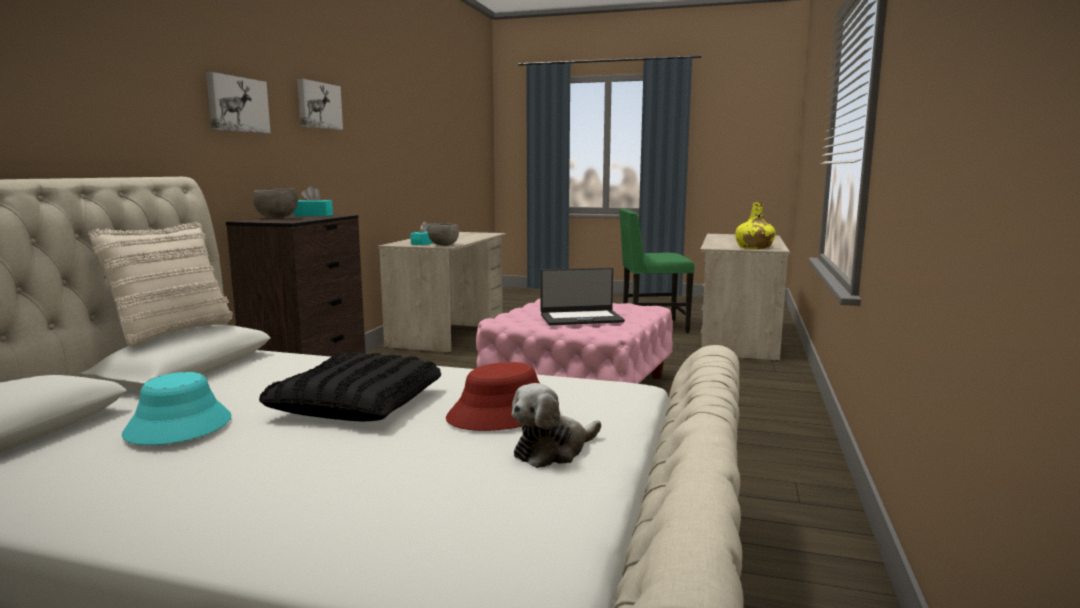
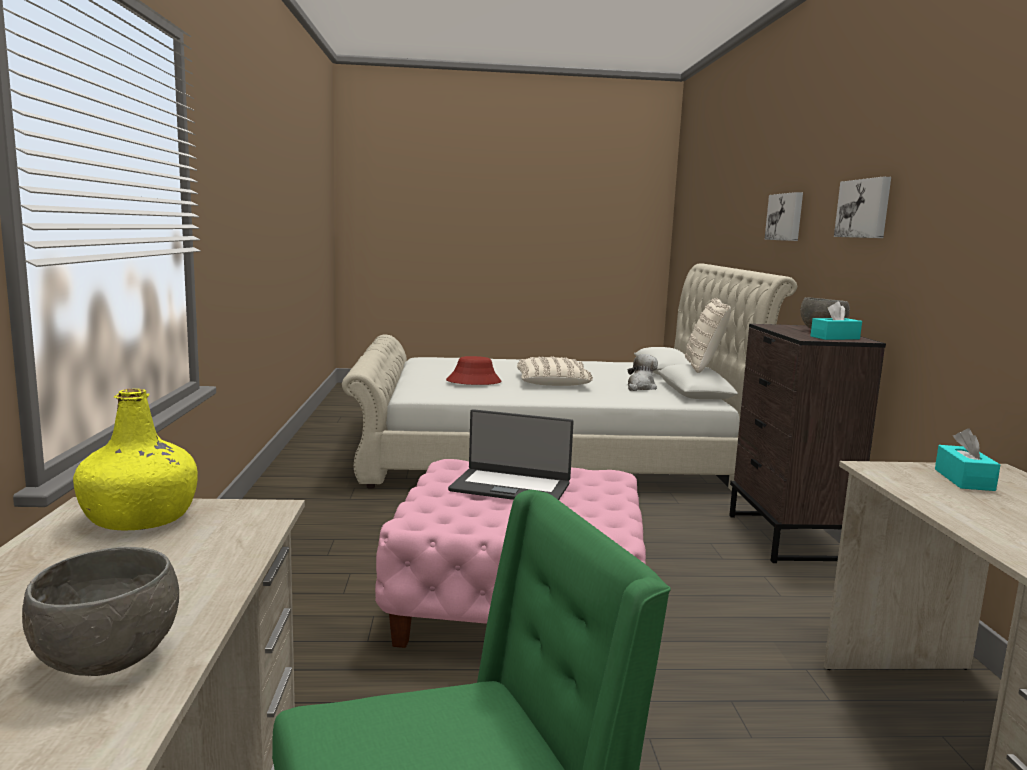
camera: 160 degrees right, 0 degrees up
turquoise hat [122,372,232,445] -> none
black pillow [259,352,441,421] -> beige pillow [517,357,593,386]
picture [297,79,343,130] -> picture moved to [765,192,803,241]
grey bowl [428,223,459,246] -> grey bowl moved to [22,547,179,676]
plush toy [512,383,601,468] -> plush toy moved to [628,354,658,391]
laptop [541,268,625,325] -> laptop turned 135 degrees counterclockwise [448,409,574,500]

